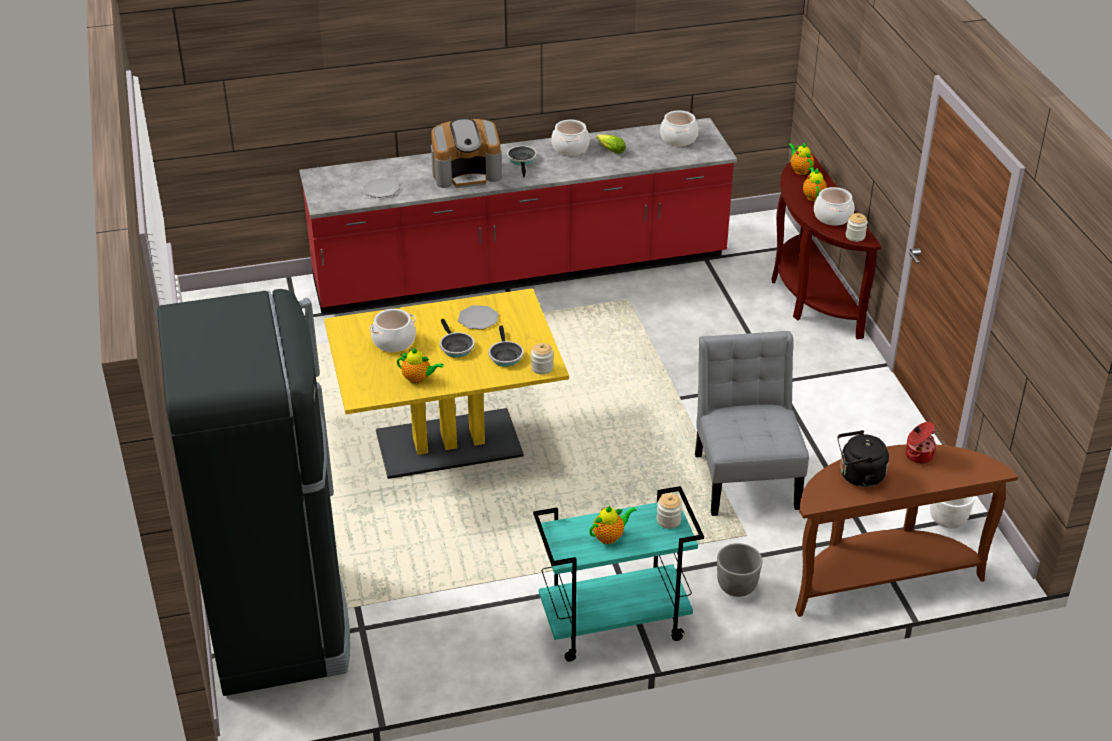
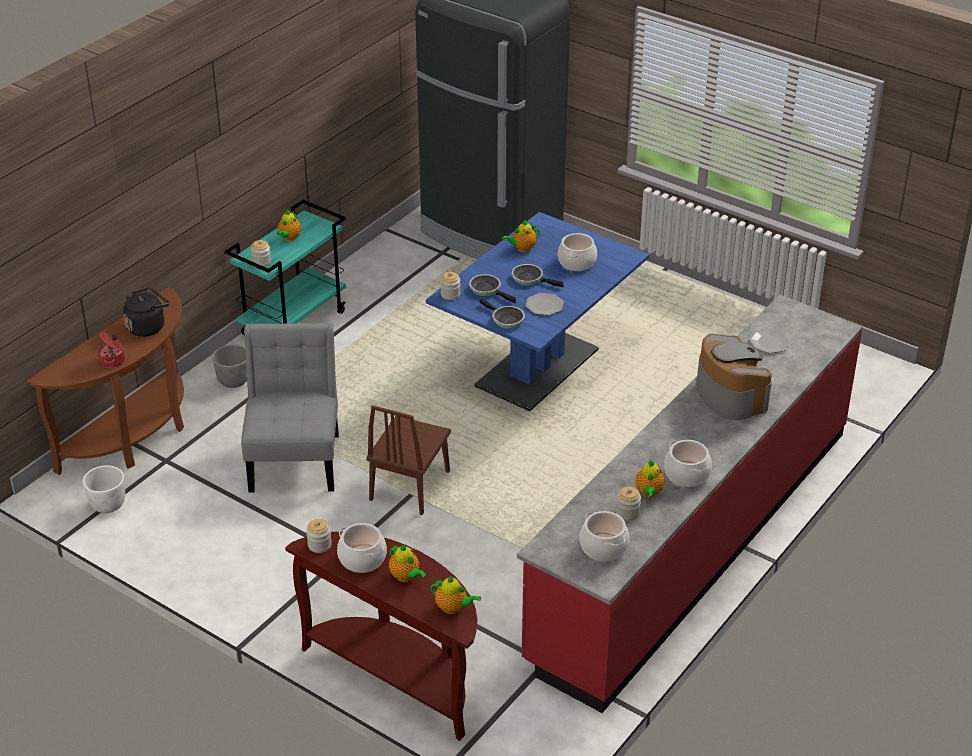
camera: 140 degrees right, 0 degrees up
yellow dining table [324,288,569,479] -> blue dining table [426,212,649,411]
coffee machine [431,118,502,188] -> coffee machine turned 120 degrees clockwise [696,334,772,420]
frying pan [507,146,537,177] -> frying pan moved to [479,298,525,329]
lettuce [596,134,626,154] -> teapot [636,460,665,498]
grey chair [695,331,809,516] -> grey chair turned 135 degrees counterclockwise [241,323,339,493]
none -> brown chair [366,405,451,515]
none -> jar [616,487,641,521]

